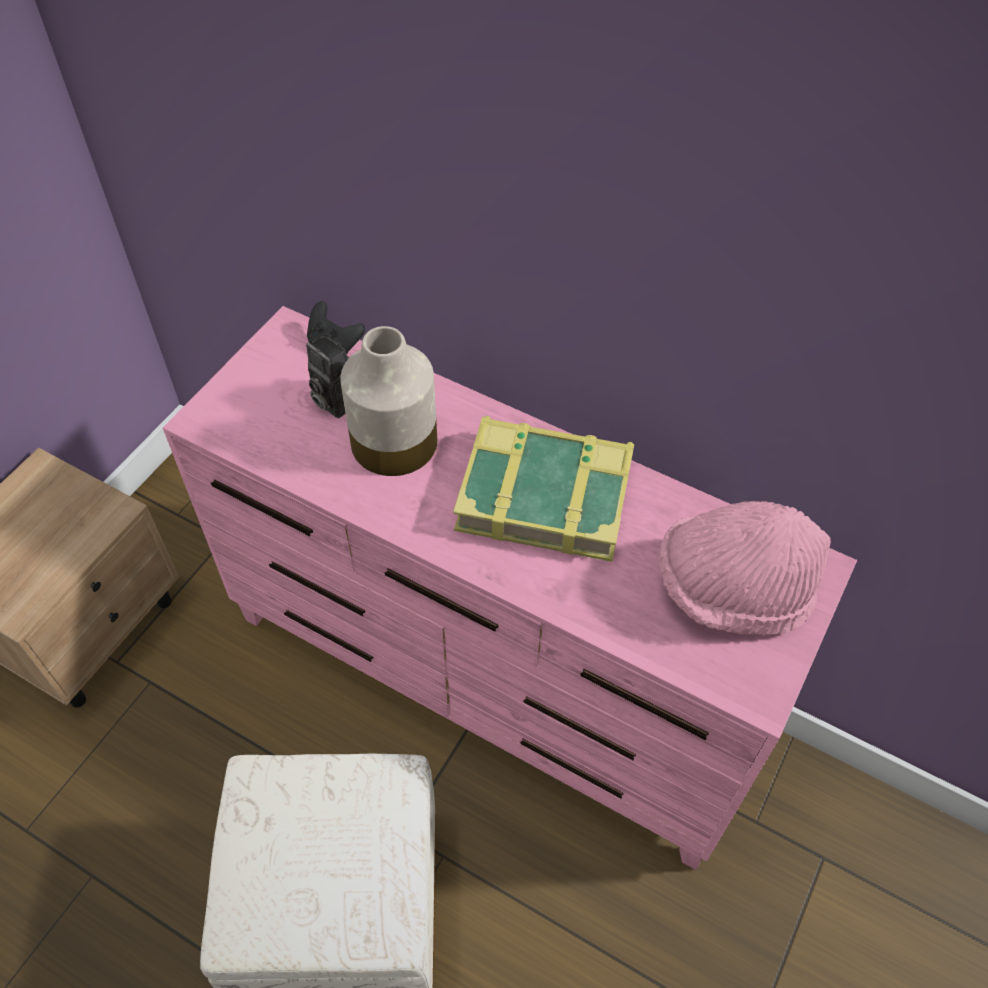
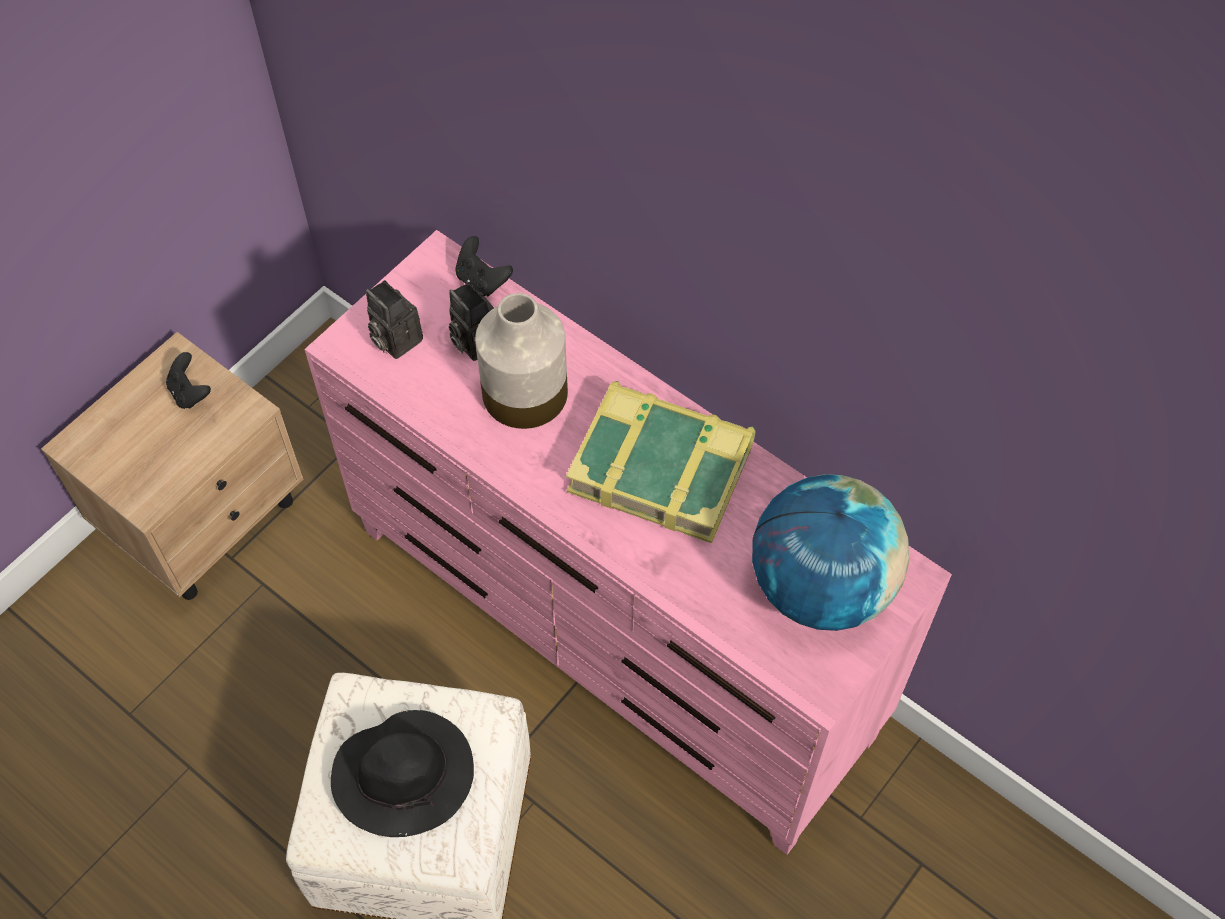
camera: 10 degrees right, 5 degrees up
pink hat [659,501,831,635] -> globe [752,474,909,631]
none -> black game controller [166,352,211,409]
none -> black hat [331,710,474,837]
none -> camera [366,280,423,359]

